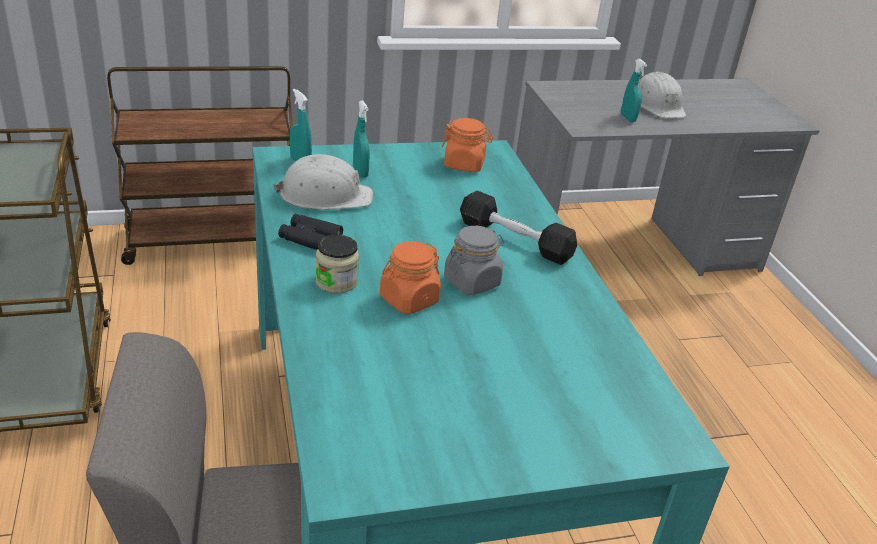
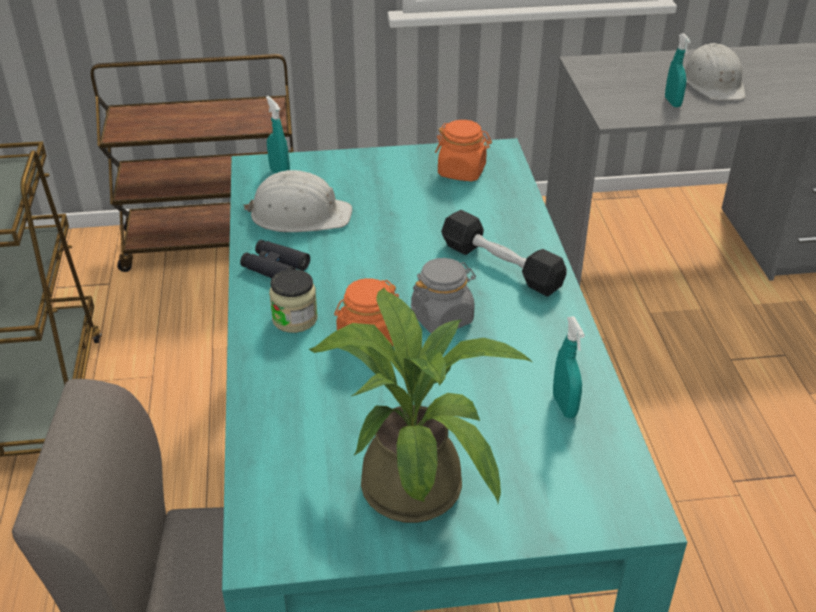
camera: 10 degrees right, 5 degrees up
turquoise spray bottle [353,100,370,178] -> turquoise spray bottle moved to [553,316,585,418]
none -> potted plant [309,288,532,523]

